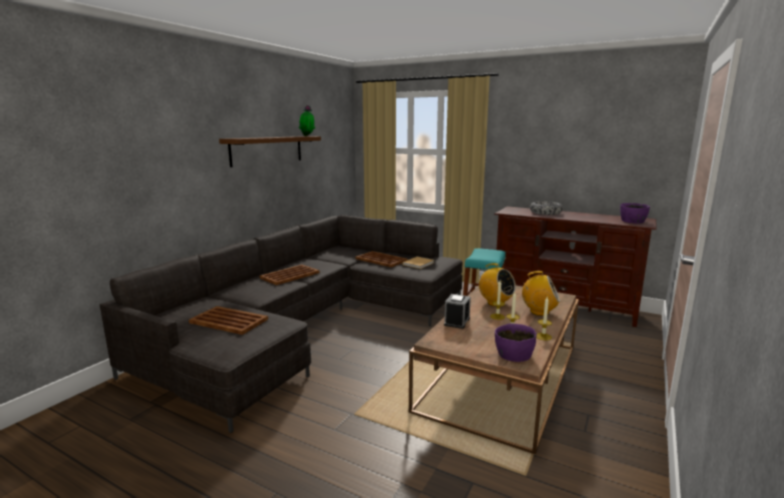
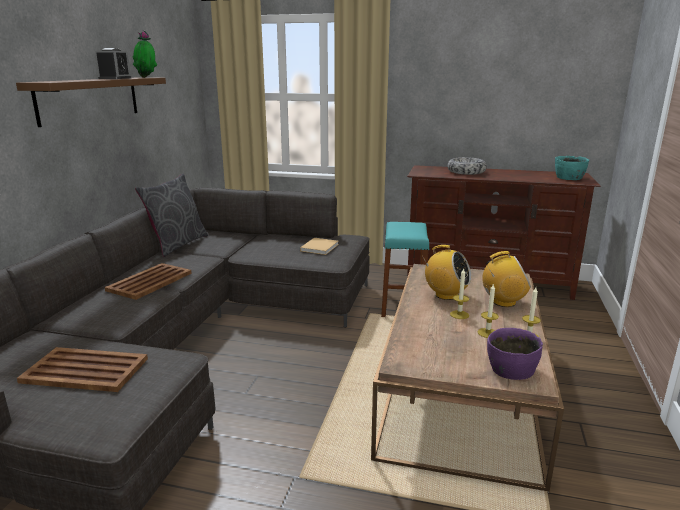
camera: 15 degrees left, 5 degrees up
brown tray [356,251,408,267] -> none
alarm clock [444,294,471,329] -> alarm clock moved to [95,48,131,79]
purple bowl [620,203,650,223] -> turquoise bowl [555,156,589,180]
none -> grey pillow [135,174,208,257]

